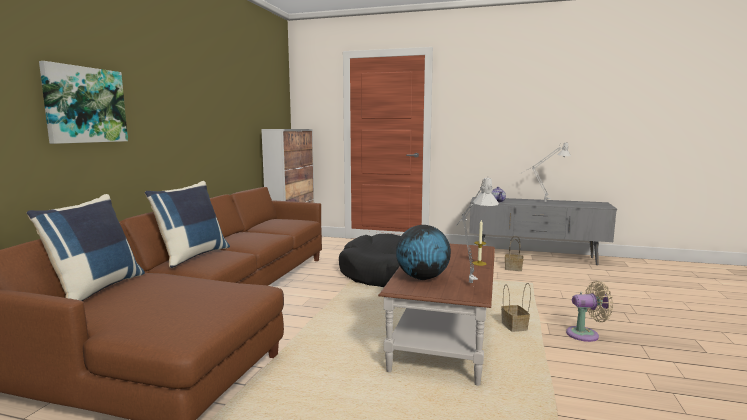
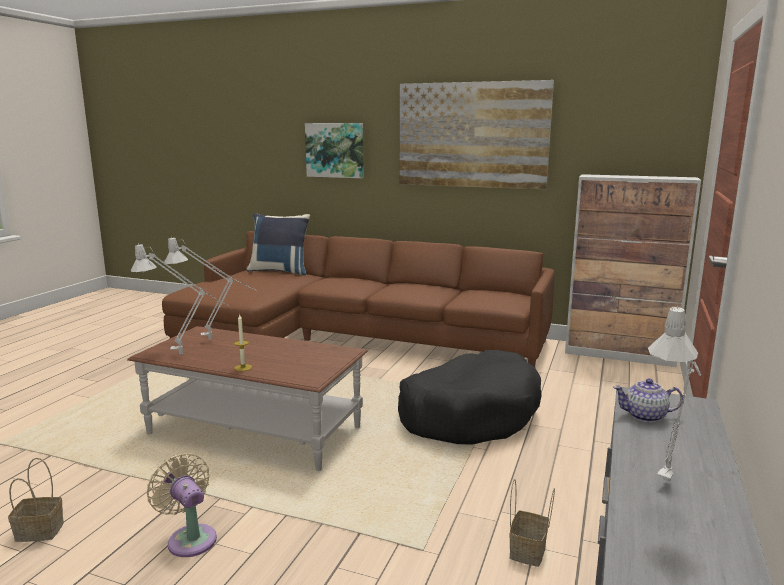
camera: 95 degrees right, 5 degrees up
blue pillow [145,181,230,268] -> none
globe [396,225,451,280] -> grey table lamp [164,236,256,340]
basket [501,283,531,332] -> basket moved to [8,458,64,542]
beige fan [566,281,613,342] -> beige fan turned 135 degrees clockwise [147,453,217,557]
none -> picture [400,80,554,189]

